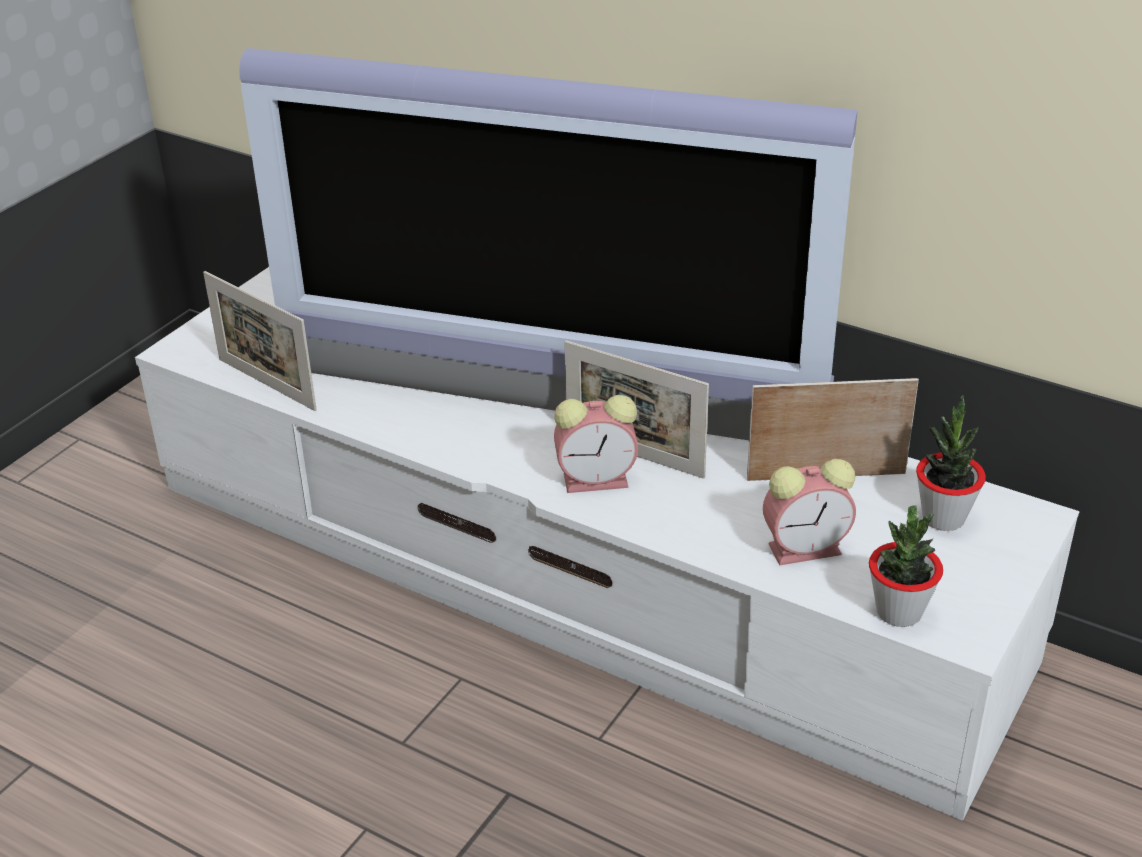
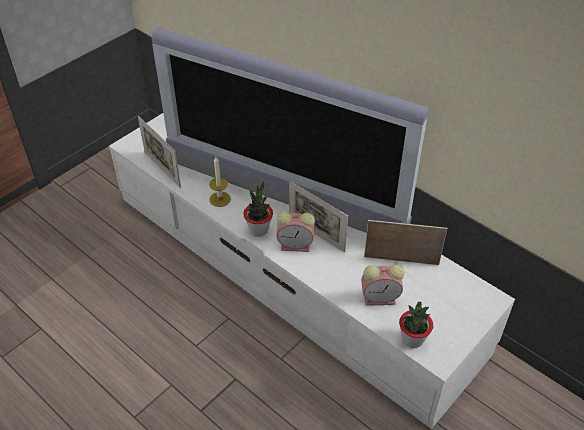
camera: 10 degrees right, 10 degrees up
potted plant [916,395,986,531] -> potted plant moved to [243,181,273,237]
none -> candle [209,157,231,207]

